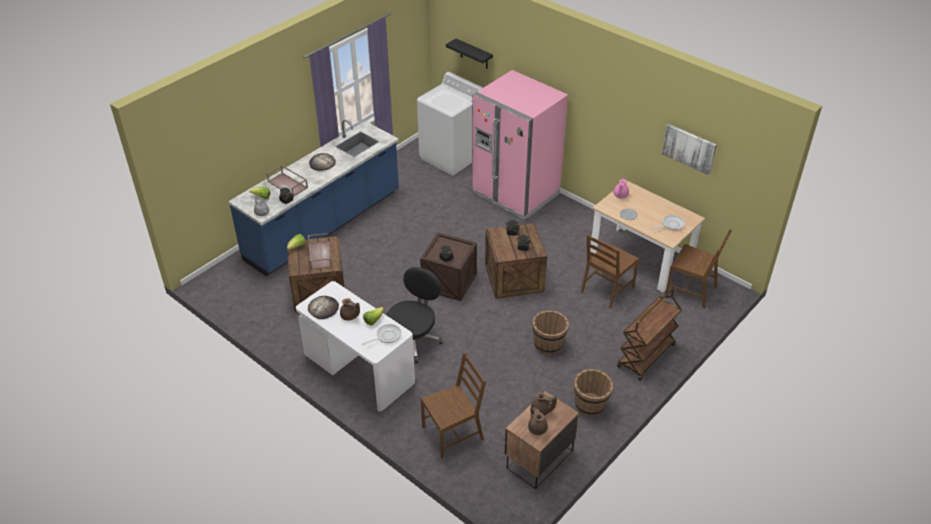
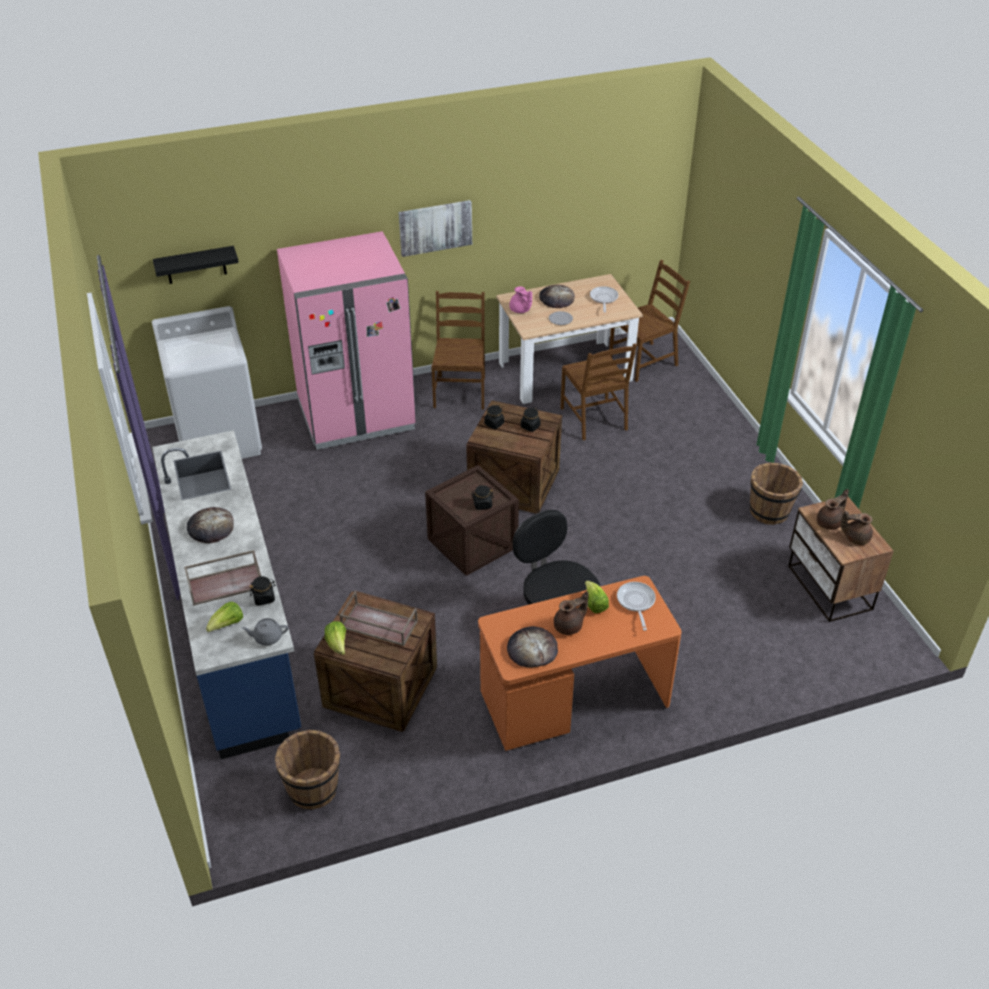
camera: 60 degrees left, 0 degrees up
white desk [296,281,415,411] -> orange desk [478,576,682,751]
brown chair [420,352,486,459] -> brown chair moved to [431,291,485,410]
brown bucket [532,310,569,355] -> brown bucket moved to [275,730,340,810]
brown cart [617,288,682,381] -> none
picture [662,124,717,175] -> picture moved to [399,200,472,257]
none -> bread [539,285,575,308]

